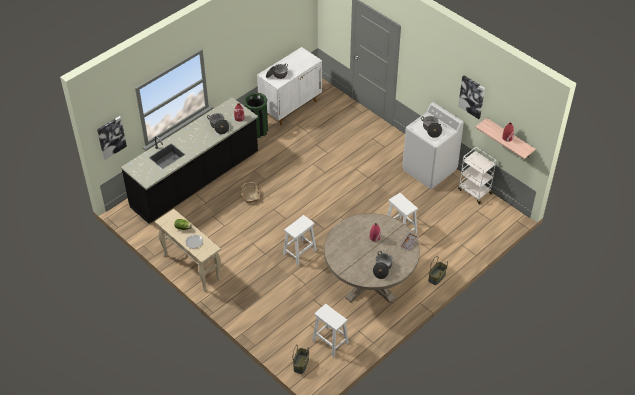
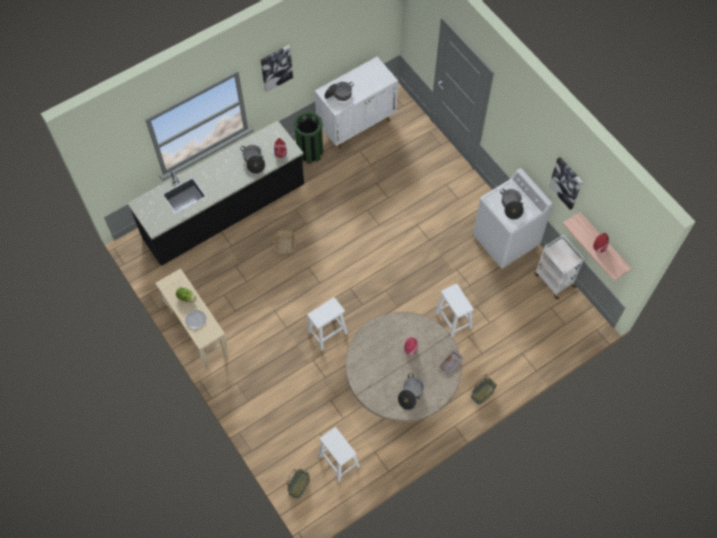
camera: 10 degrees right, 15 degrees up
picture [97,116,127,160] -> picture moved to [261,45,293,92]

